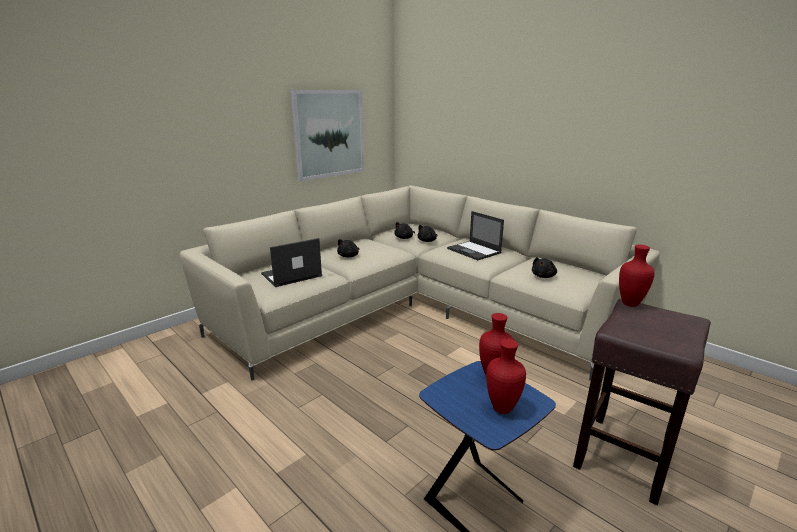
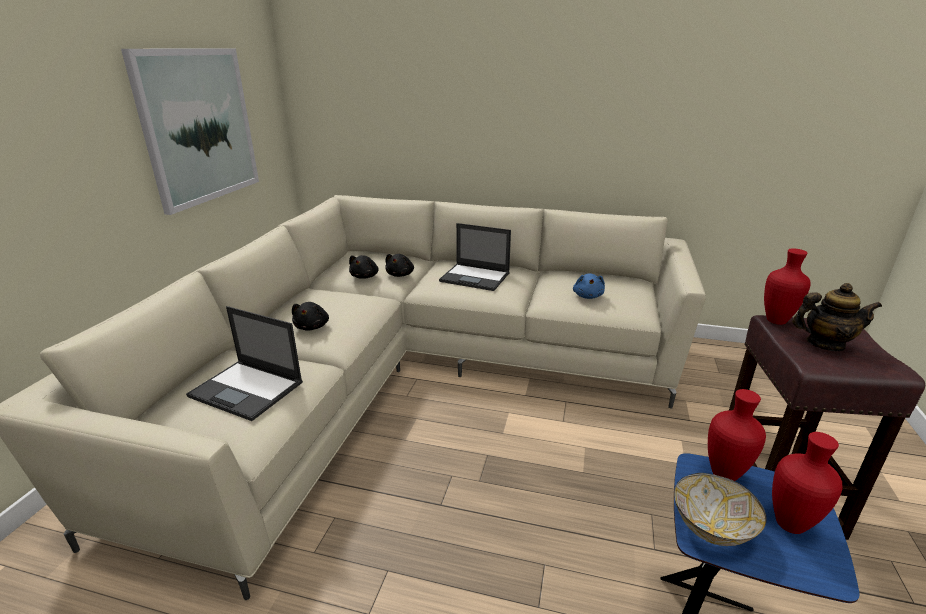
camera: 30 degrees left, 5 degrees up
laptop [261,238,322,287] -> laptop turned 90 degrees counterclockwise [186,306,303,421]
black plush toy [532,257,557,278] -> blue plush toy [573,273,605,299]
none -> bowl [674,473,767,546]
none -> teapot [792,283,882,351]

